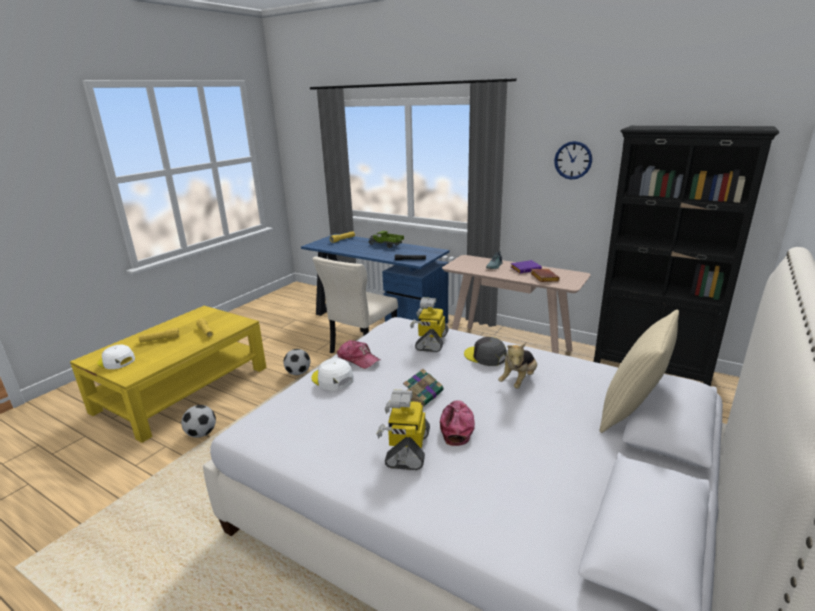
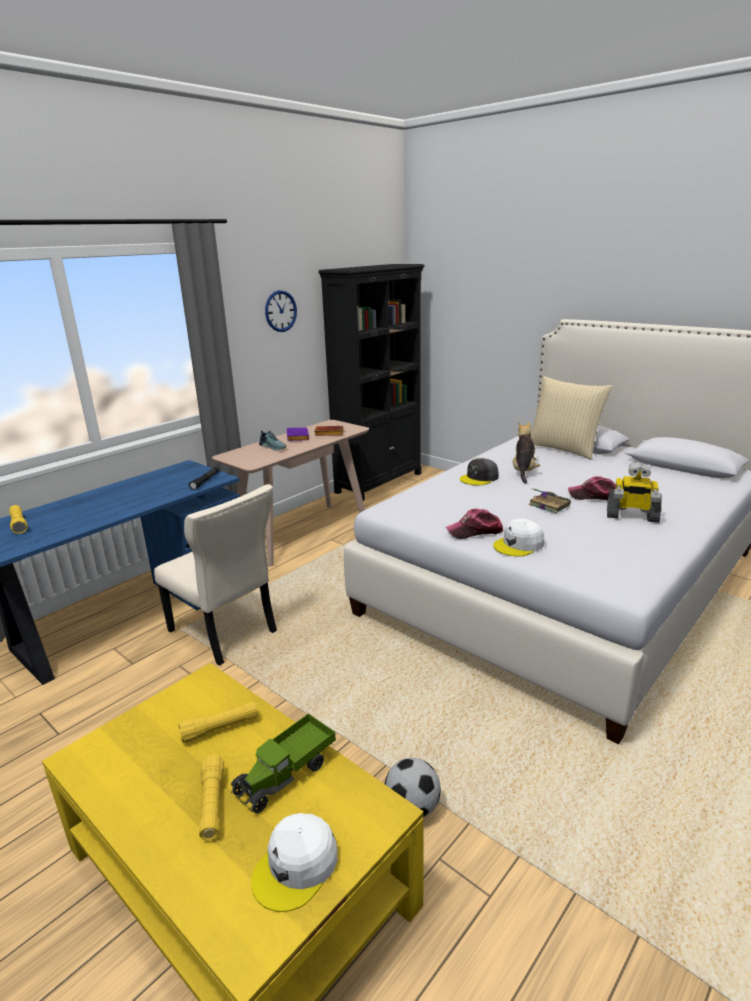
camera: 80 degrees left, 0 degrees up
football [284,349,310,375] -> none
cap [337,340,380,369] -> cap turned 150 degrees counterclockwise [446,508,503,539]
toy truck [368,231,404,248] -> toy truck moved to [231,713,336,814]
toy robot [410,297,449,352] -> none
plush toy [498,343,537,388] -> plush toy turned 120 degrees counterclockwise [513,422,540,484]

